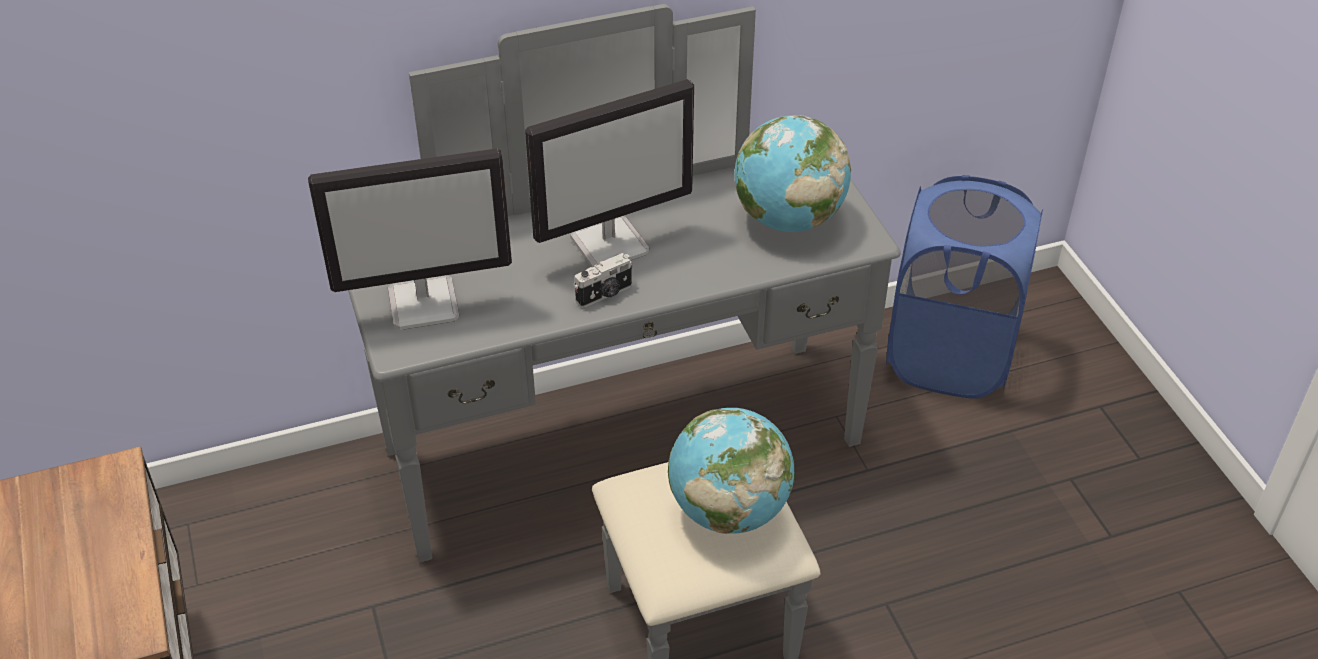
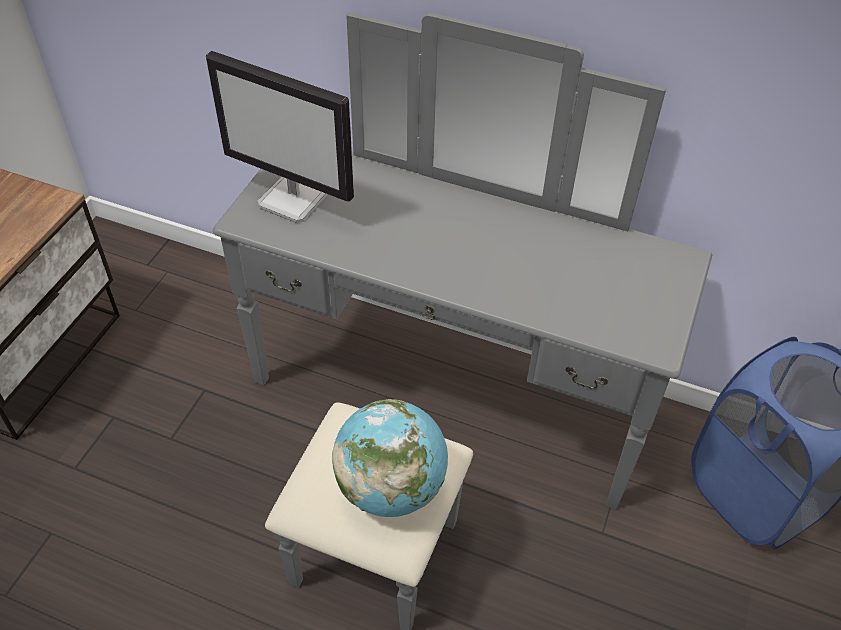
camera: 40 degrees right, 5 degrees up
monitor [525,79,694,267] -> none
camera [574,253,632,308] -> none
globe [735,115,851,232] -> none

